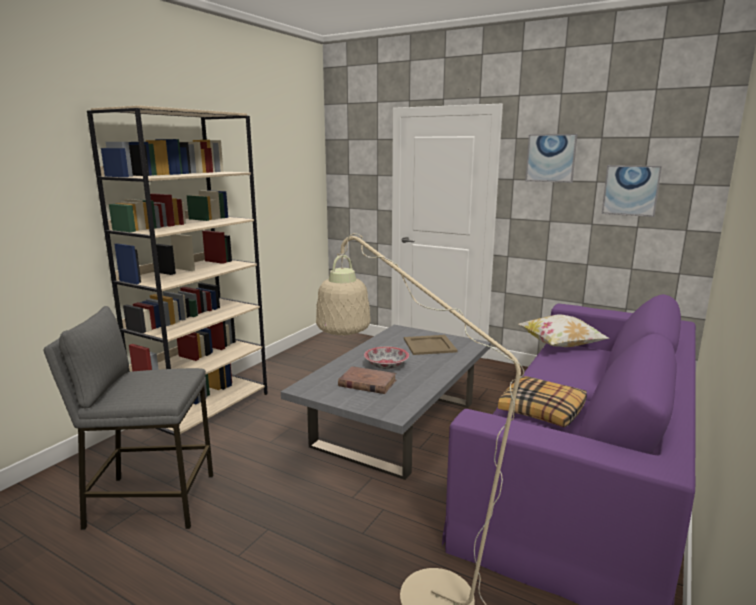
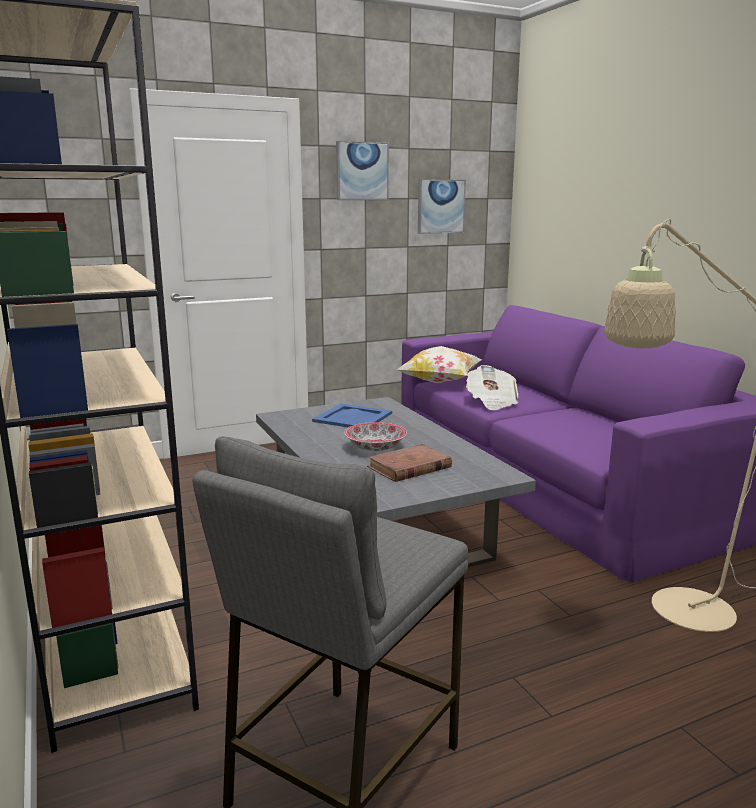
camera: 55 degrees left, 0 degrees up
beige tray [404,335,458,355] -> blue tray [312,404,392,427]
pillow [498,376,587,427] -> none
none -> newspaper [466,365,518,410]

